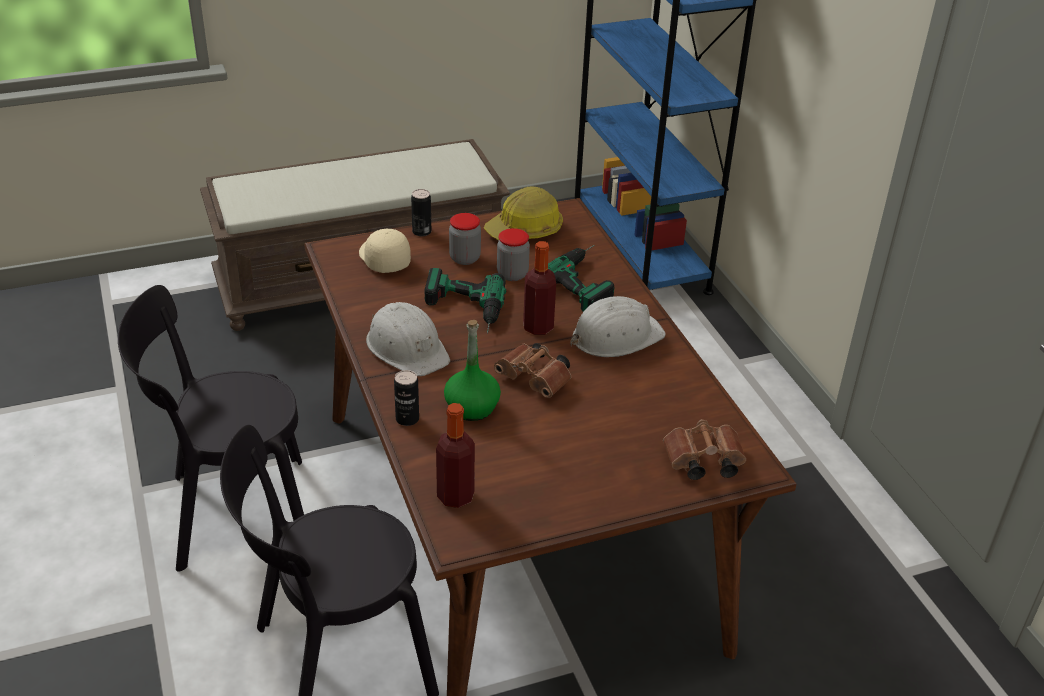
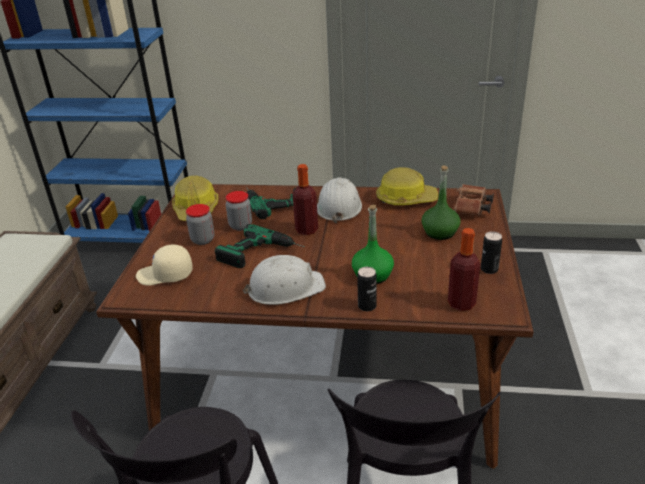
camera: 60 degrees left, 5 degrees down
can [411,189,431,236] -> can moved to [481,231,502,274]
brown binoculars [494,343,571,398] -> none
none -> hard hat [376,167,438,205]
none -> green bottle [421,165,461,240]

